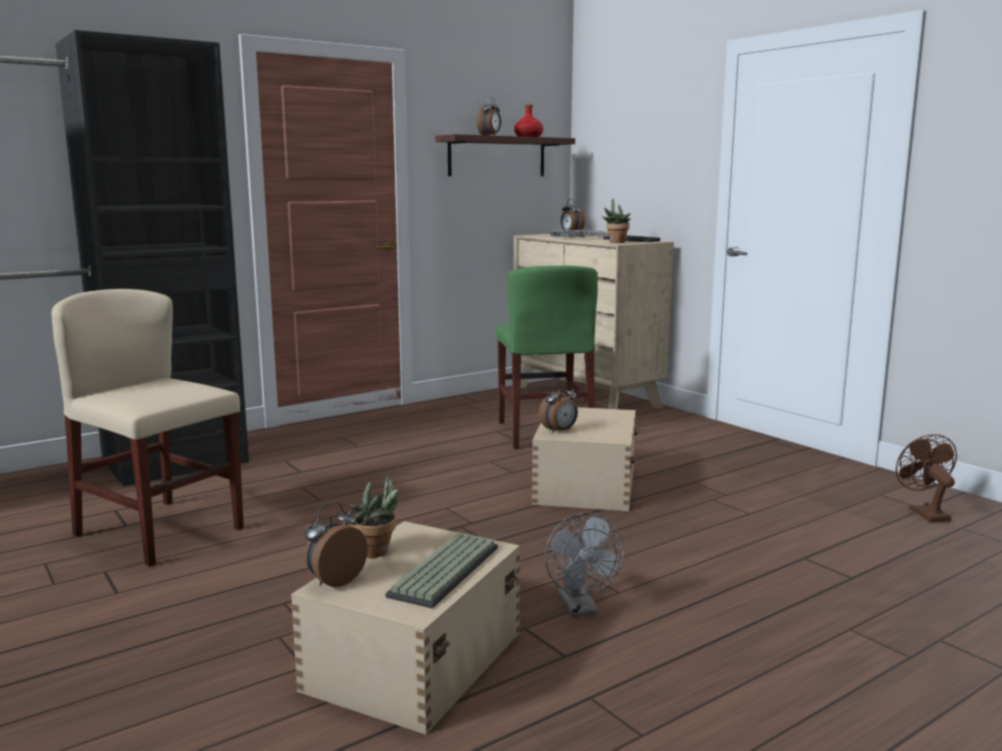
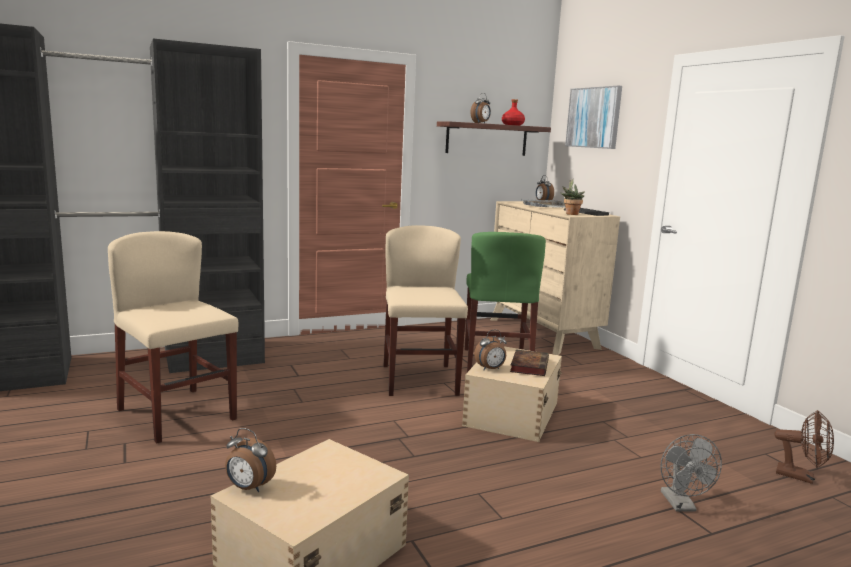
camera: 10 degrees right, 0 degrees up
alarm clock [305,502,368,587] -> alarm clock turned 120 degrees counterclockwise [225,428,276,492]
potted plant [350,475,402,558] -> none
keyboard [385,533,498,608] -> none
grey fan [545,512,624,617] -> grey fan moved to [661,434,722,512]
brown fan [896,434,957,522] -> brown fan turned 120 degrees clockwise [774,410,834,484]
none -> beige chair [384,225,468,396]
none -> book [510,350,549,376]
none -> picture [565,85,622,149]

